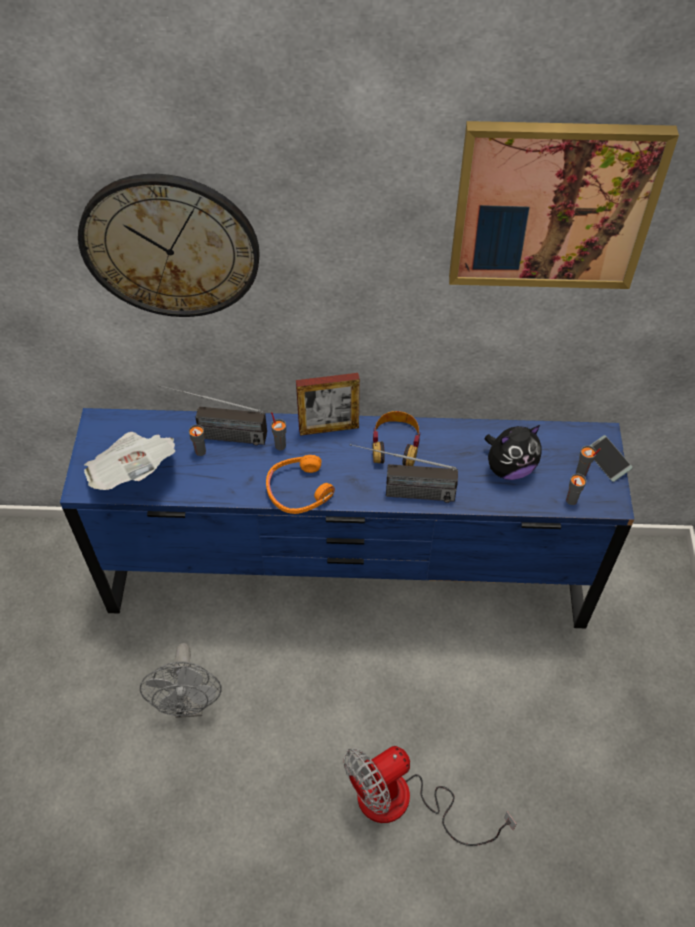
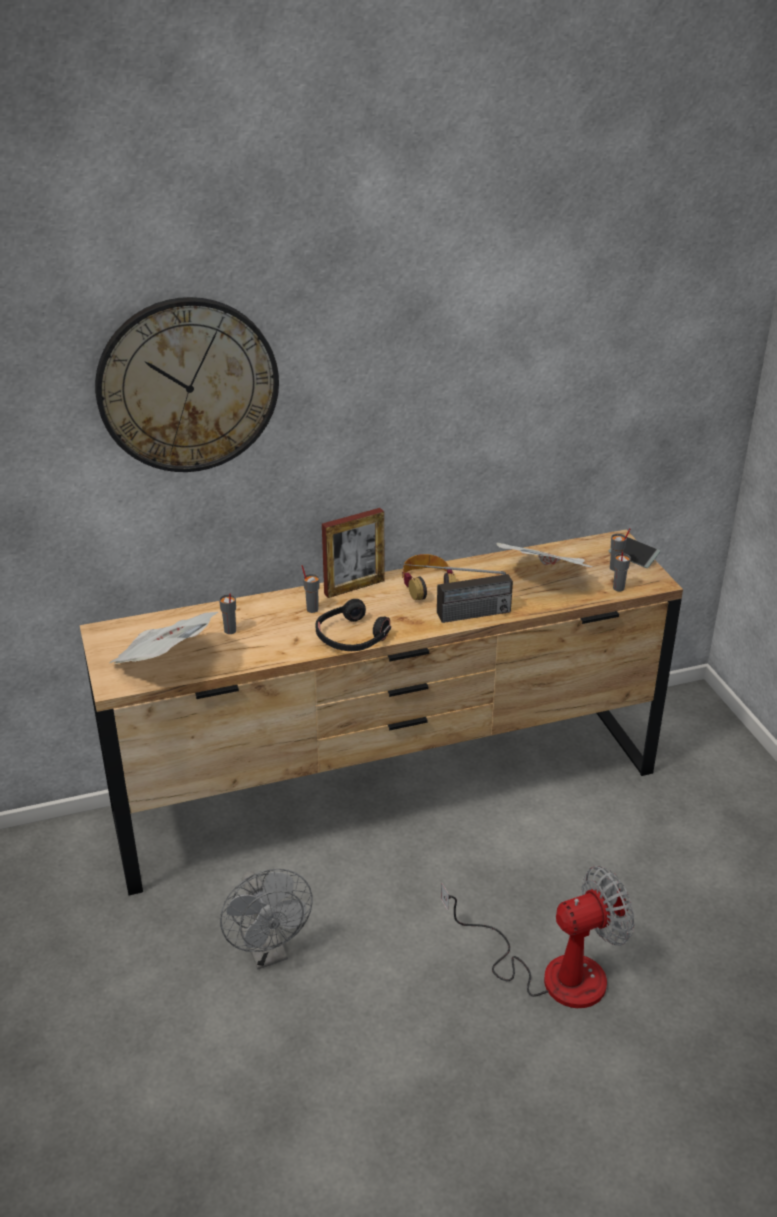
camera: 20 degrees left, 20 degrees down
blue dresser [60,408,634,628] -> brown dresser [80,530,683,895]
radio [158,385,267,445] -> none
orange headphones [266,455,335,514] -> black headphones [316,599,391,651]
fan [344,746,516,846] -> fan turned 150 degrees counterclockwise [441,866,634,1008]
picture [449,121,679,289] -> none
plush toy [485,425,542,480] -> newspaper [496,543,594,569]

